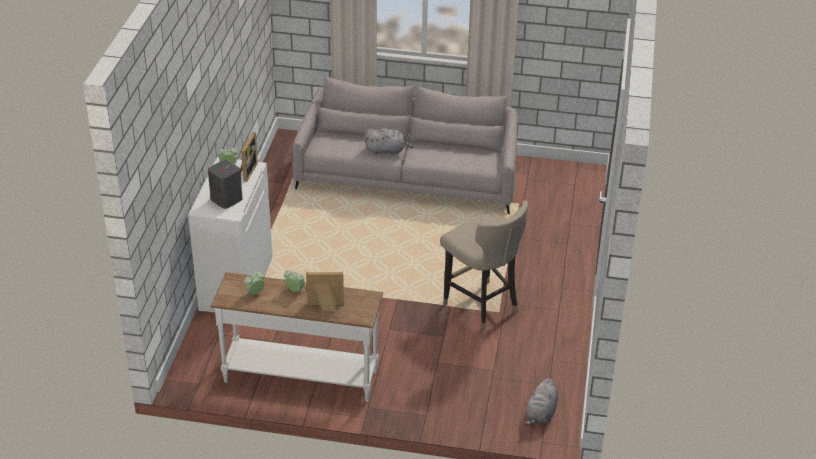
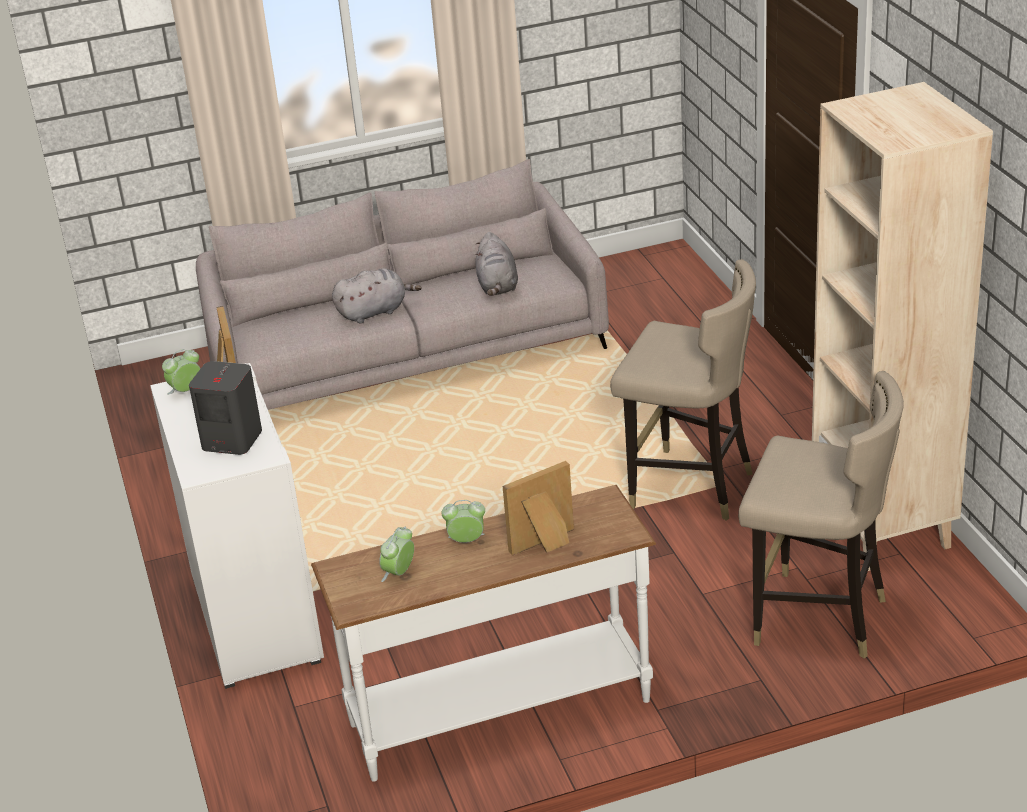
camera: 25 degrees left, 5 degrees down
grey plush toy [524,378,558,426] -> grey plush toy moved to [475,232,518,296]
none -> beige stool [738,371,904,659]
none -> beige bookcase [812,82,993,571]

